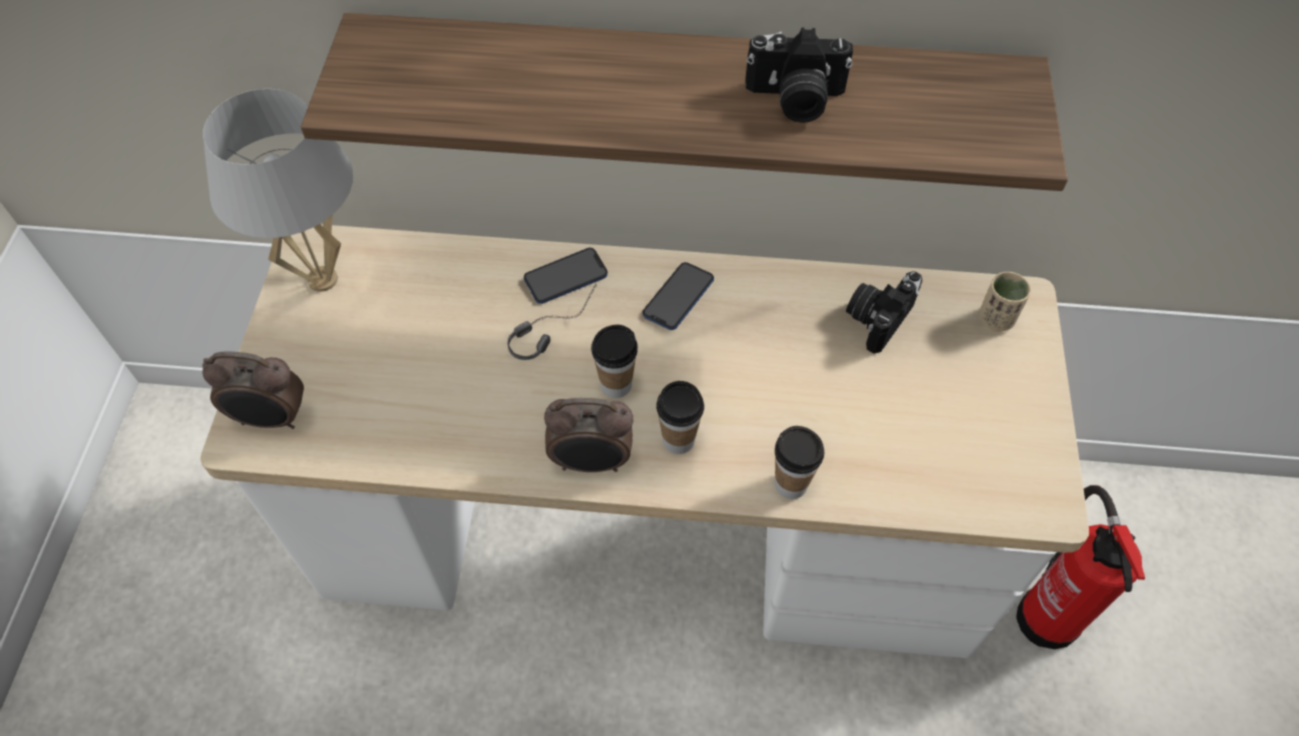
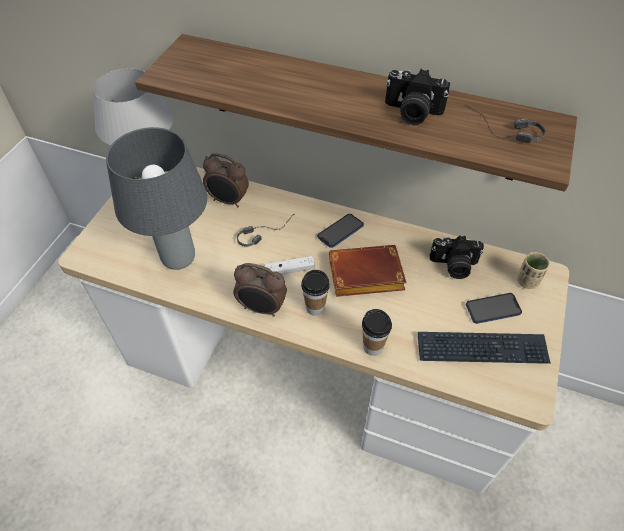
camera: 15 degrees right, 5 degrees down
alarm clock [202,352,304,429] -> alarm clock moved to [203,153,249,207]
phone [524,248,608,304] -> phone moved to [466,293,522,324]
cup [591,325,638,398] -> white game controller [265,256,315,274]
camera [846,271,922,354] -> camera turned 135 degrees counterclockwise [429,235,484,279]
fire extinguisher [1016,485,1145,649] -> none
none -> grey table lamp [106,127,207,270]
none -> brown book [329,245,407,297]
none -> keyboard [418,332,551,364]
none -> headphones [463,105,546,143]

